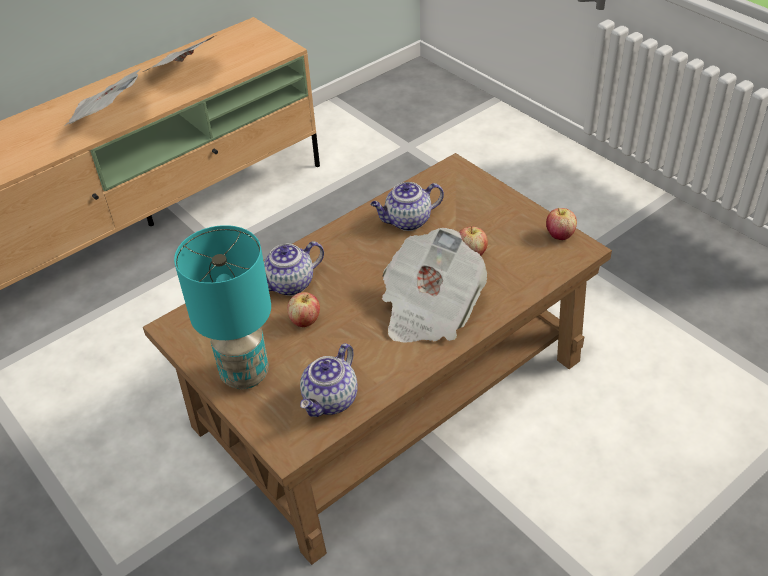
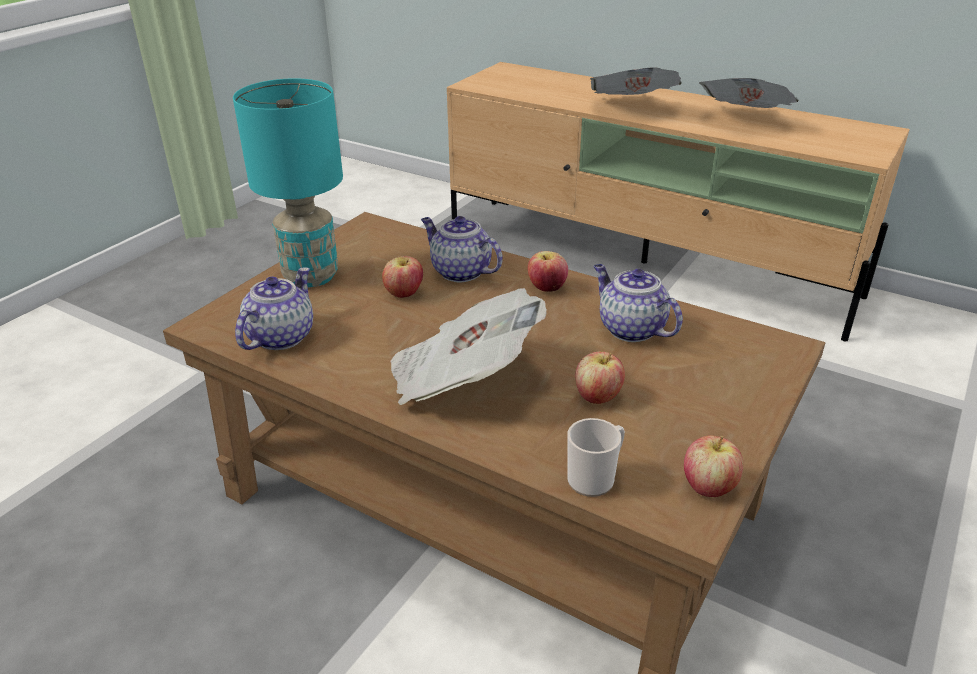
camera: 70 degrees right, 10 degrees down
teapot [300,343,357,417] -> teapot turned 105 degrees clockwise [235,267,313,350]
none -> apple [528,251,568,292]
none -> mug [567,418,625,497]

